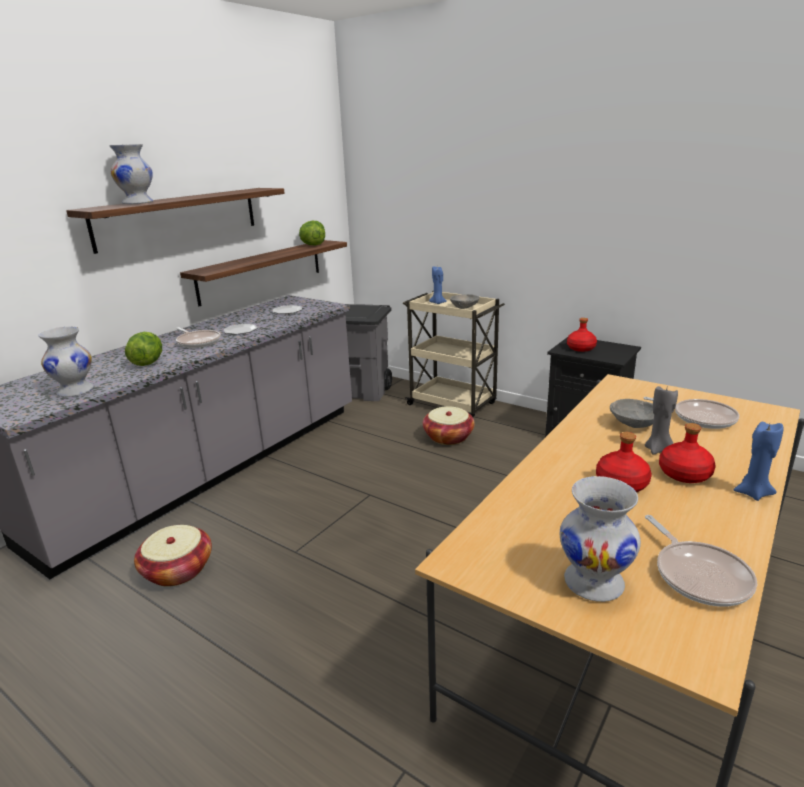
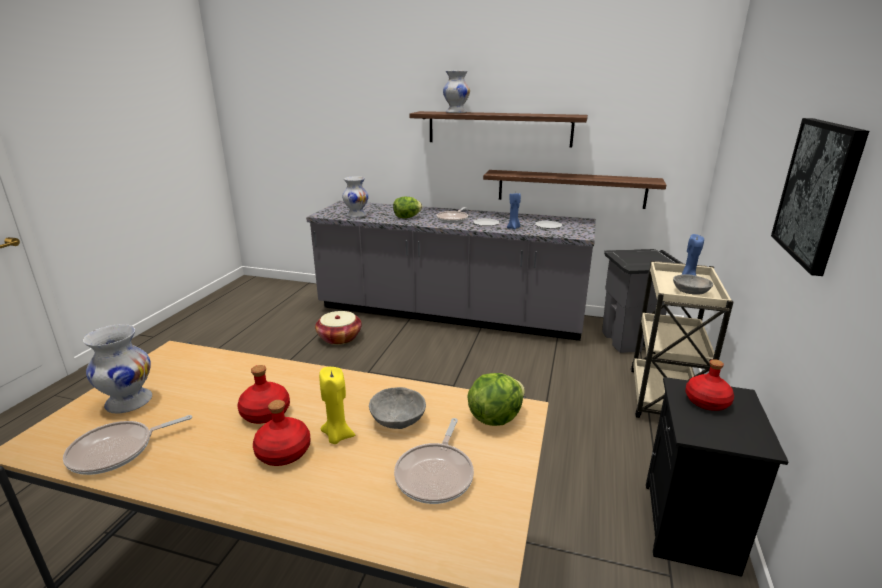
camera: 70 degrees right, 0 degrees up
lettuce [299,221,325,245] -> lettuce moved to [467,373,525,426]
basket [423,406,475,445] -> none
grey candle [645,386,678,454] -> yellow candle [319,367,355,444]
blue candle [734,422,784,501] -> blue candle moved to [507,193,521,229]
none -> picture [771,118,869,276]

